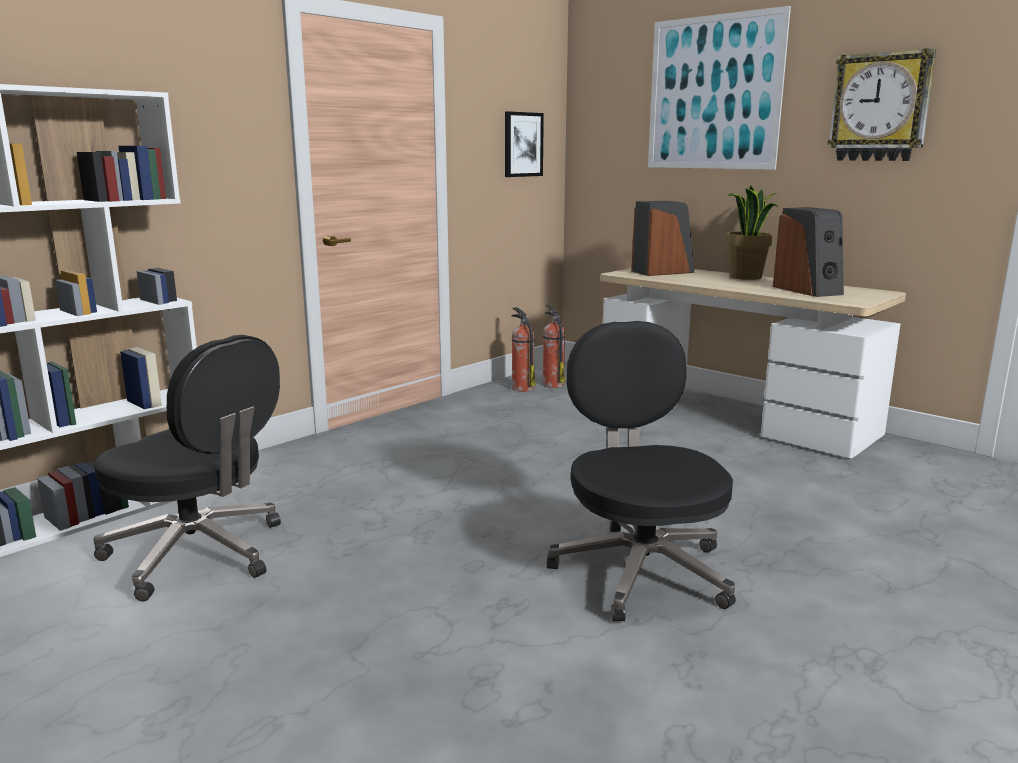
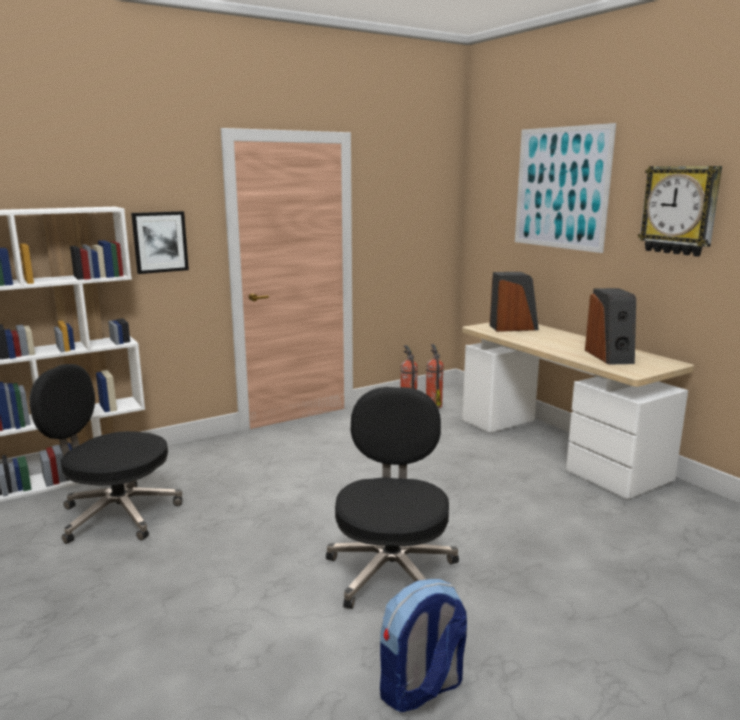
camera: 15 degrees right, 0 degrees up
black office chair [93,335,281,602] -> black office chair turned 150 degrees clockwise [29,364,182,544]
picture [505,111,544,177] -> picture moved to [131,211,189,274]
potted plant [725,186,778,280] -> none
none -> backpack [380,579,467,713]

